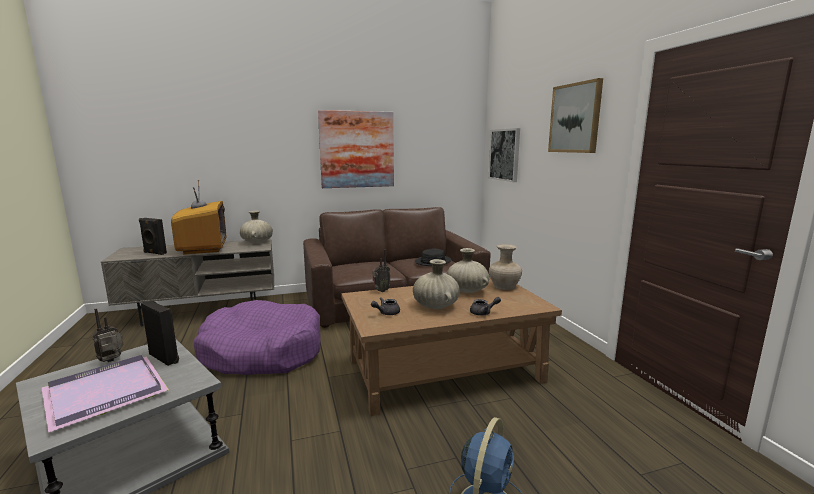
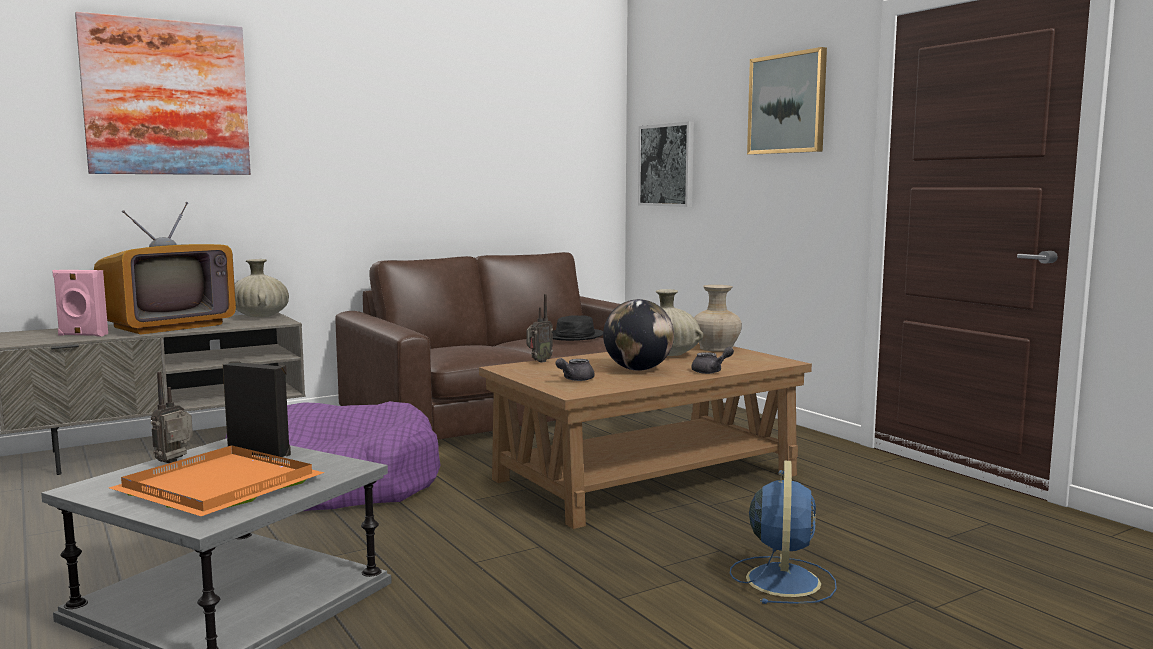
camera: 15 degrees left, 5 degrees down
purple tray [42,355,169,433] -> orange tray [109,445,324,516]
black speaker [139,218,167,255] -> pink speaker [52,270,108,336]
television [171,180,226,254] -> television turned 75 degrees clockwise [94,202,236,334]
picture [318,110,394,188] -> picture moved to [75,12,251,175]
beige vase [413,259,460,309] -> globe [603,299,674,371]

